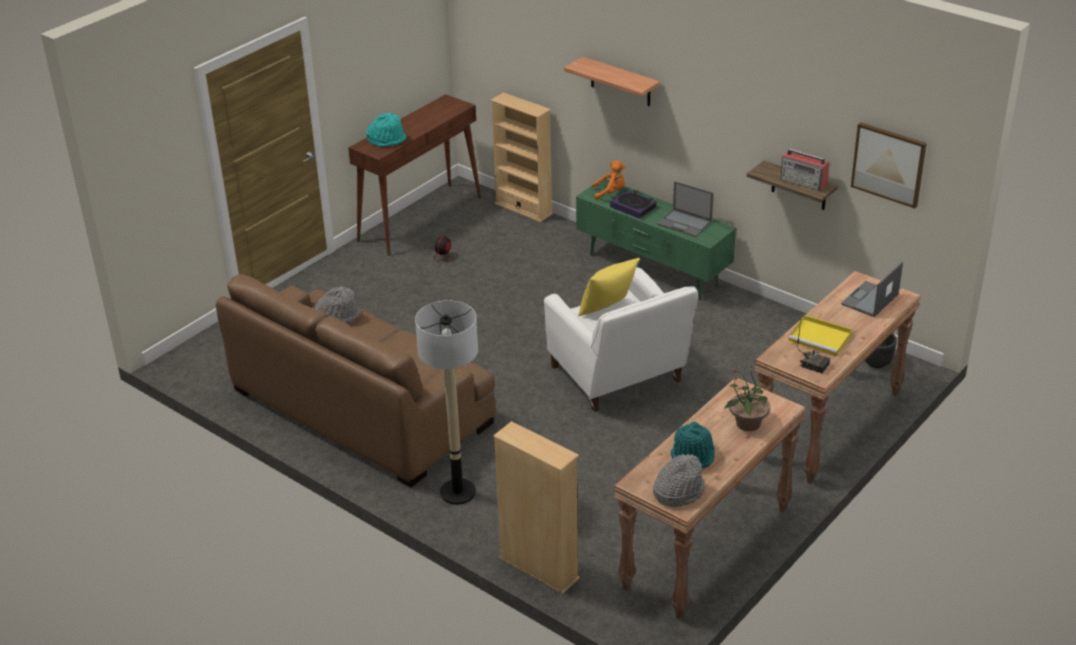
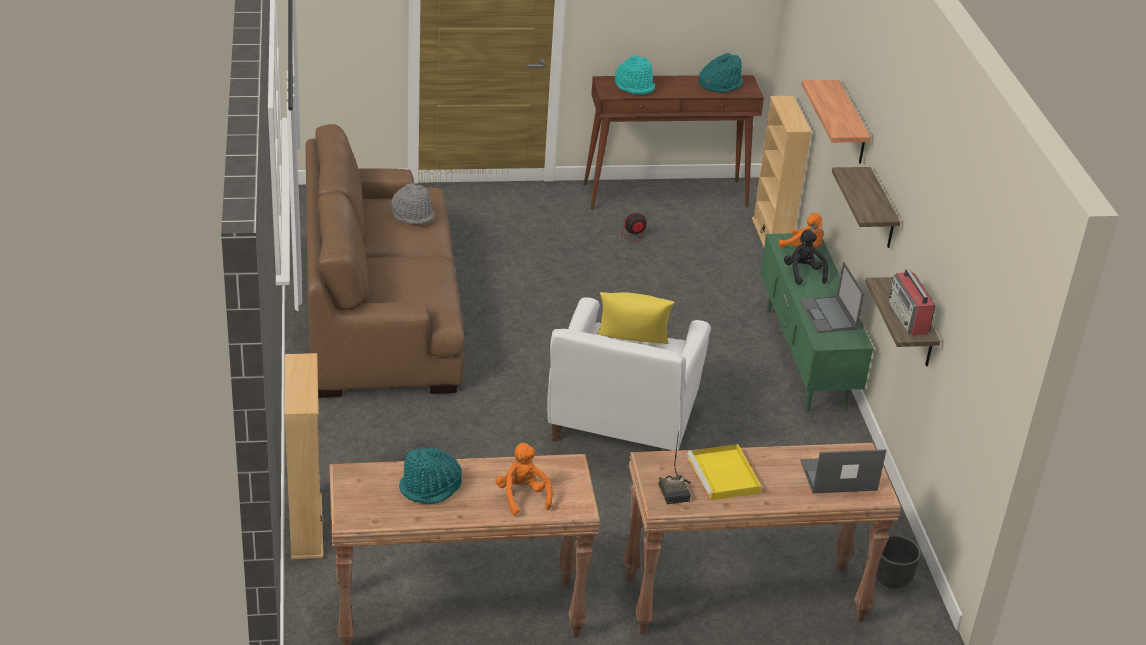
camera: 40 degrees right, 0 degrees up
floor lamp [415,301,478,505] -> none
book [610,190,657,219] -> black plush toy [784,229,828,285]
grey hat [653,454,705,507] -> none
potted plant [724,364,777,431] -> orange plush toy [495,443,553,515]
picture [851,122,927,209] -> none
none -> turquoise hat [699,53,743,93]
none -> shelf [832,167,901,248]

